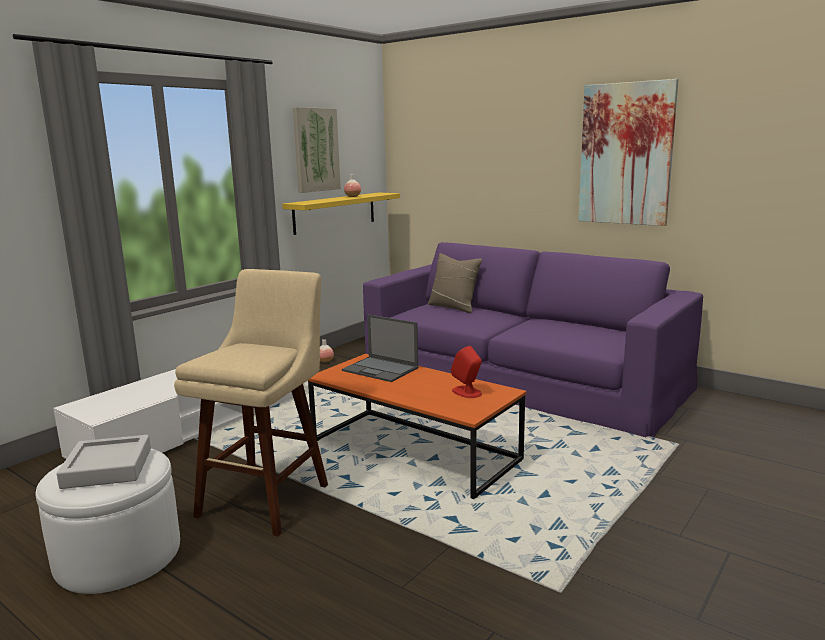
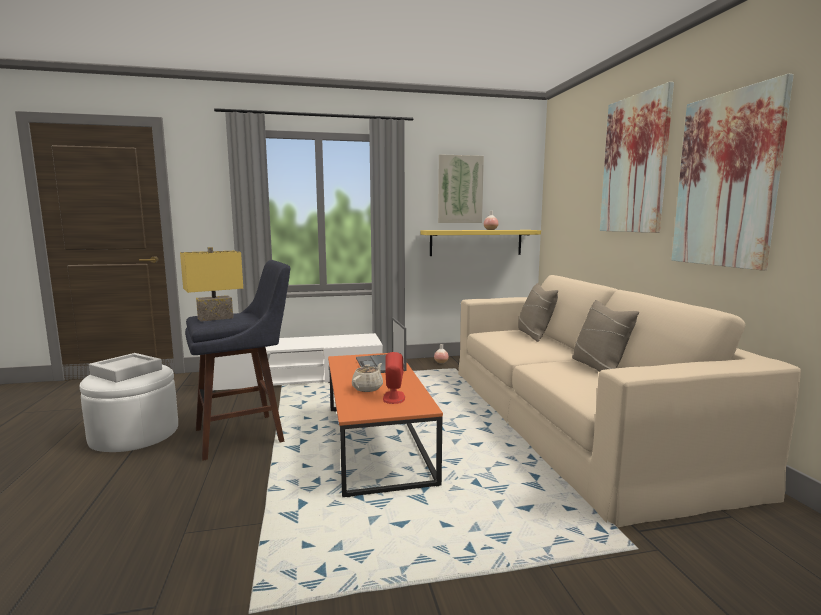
camera: 40 degrees right, 5 degrees down
beige stool [174,269,328,537] -> blue stool [185,260,290,461]
purple sofa [363,242,703,437] -> beige sofa [458,275,801,528]
none -> yellow table lamp [180,247,243,322]
none -> beige teapot [352,363,383,392]
none -> beige pillow [572,300,639,372]
none -> picture [600,82,674,233]

